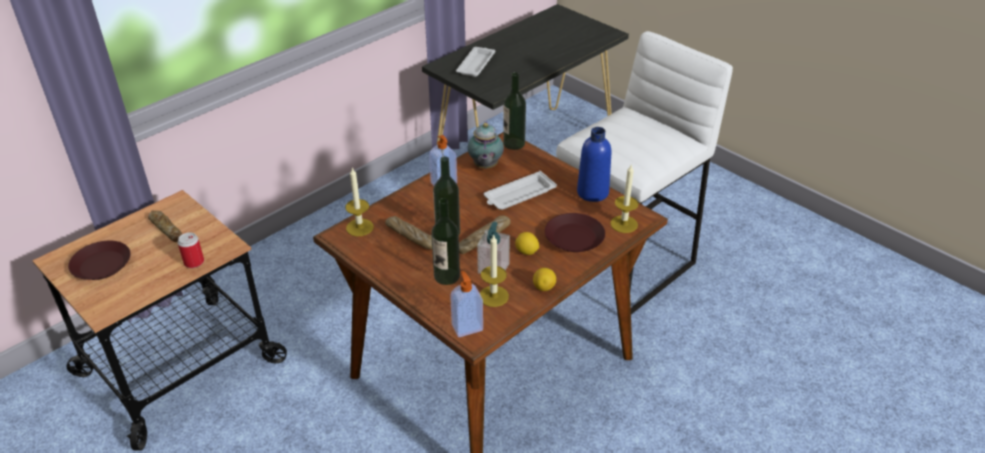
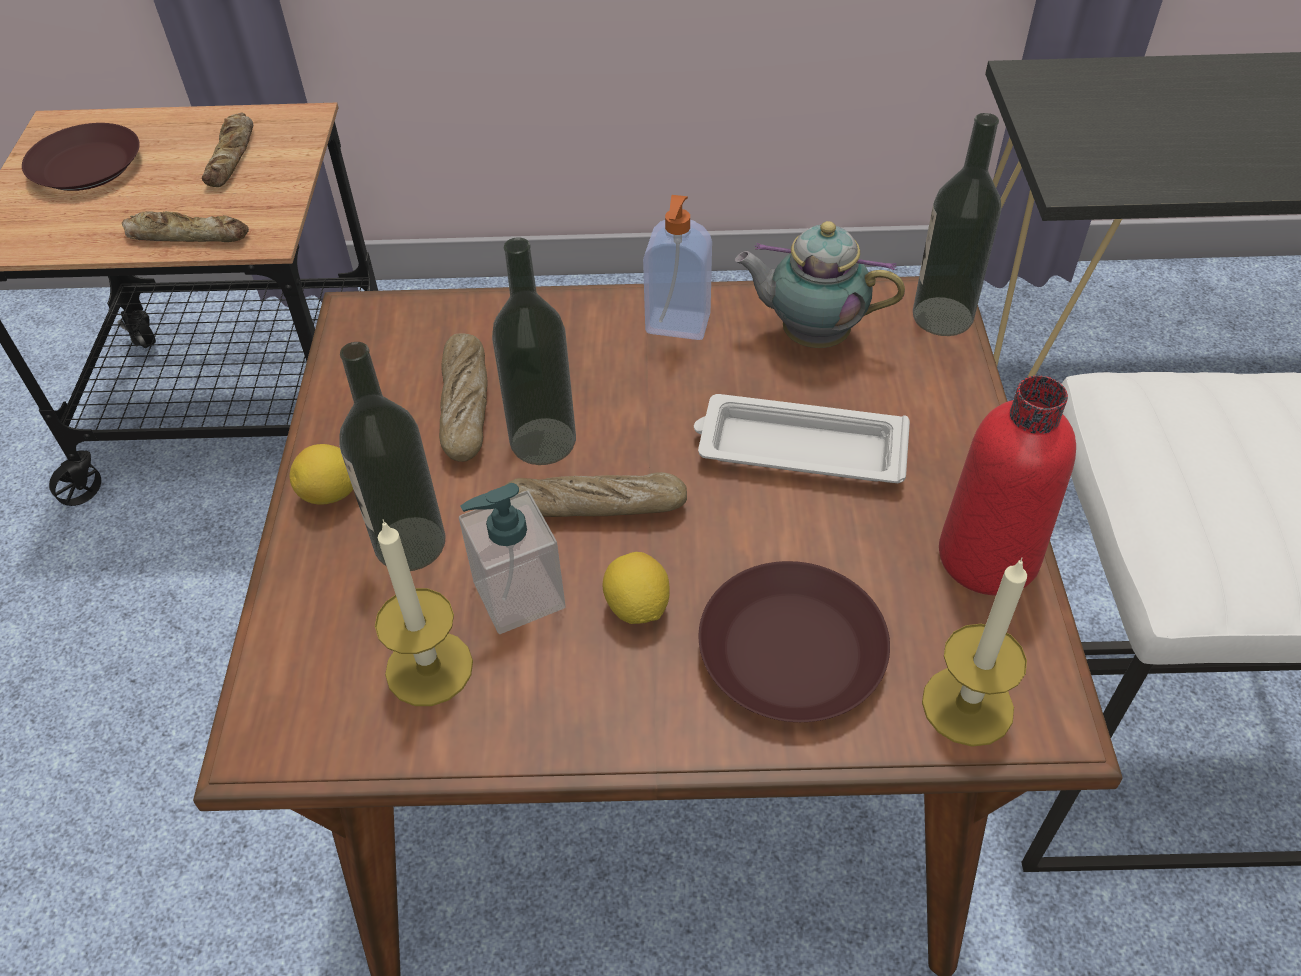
camera: 45 degrees right, 10 degrees up
can [178,232,204,268] -> bread [122,211,249,242]
candle [345,168,374,236] -> none
soap dispenser [450,271,483,337] -> none
white tray [456,47,496,77] -> none
teapot [468,122,504,169] -> teapot turned 60 degrees clockwise [735,221,905,348]
lemon [533,268,556,291] -> lemon moved to [290,444,353,505]
blue bottle [577,127,611,202] -> red bottle [939,375,1076,596]

